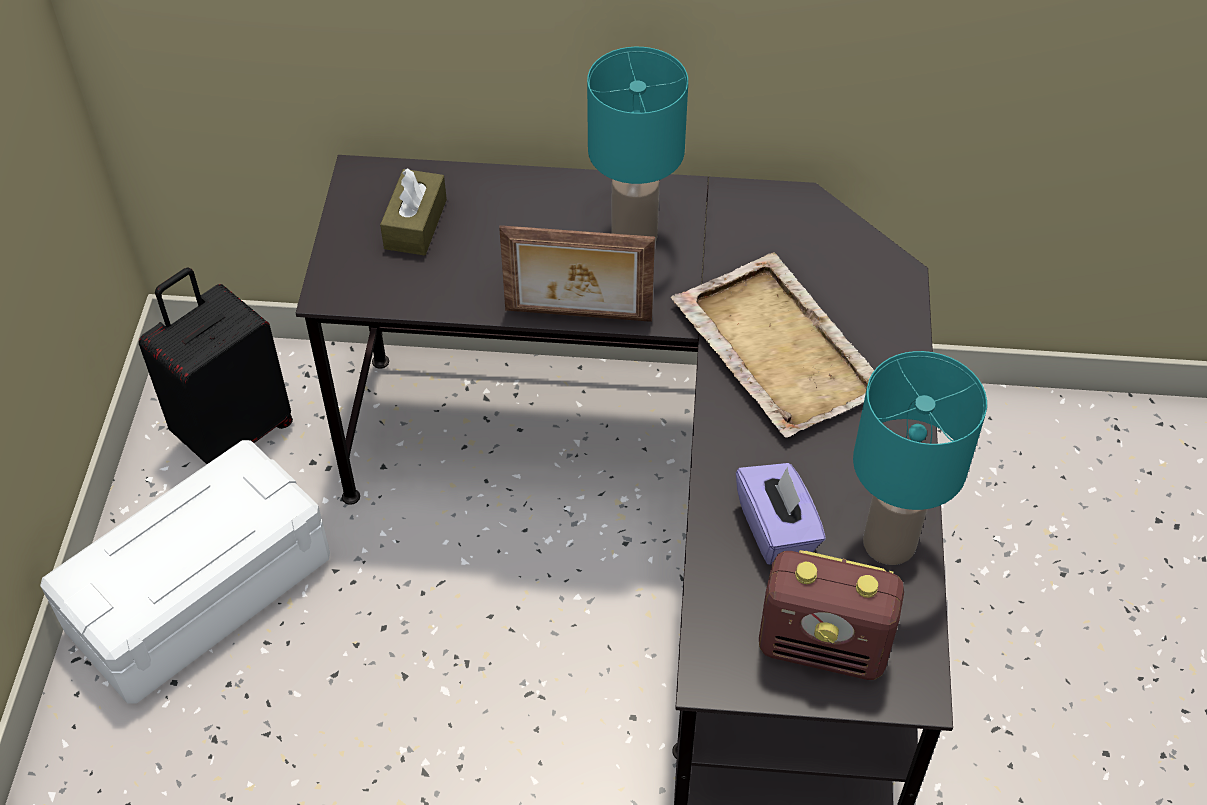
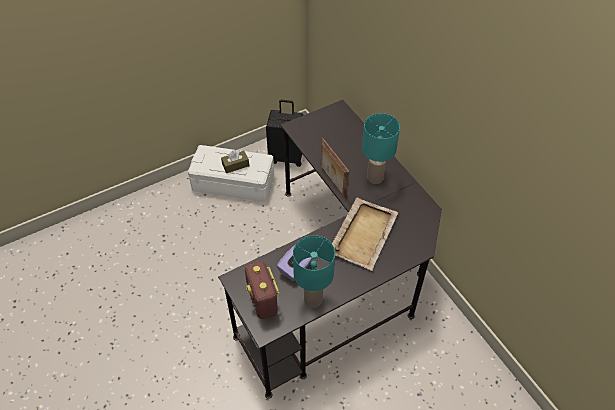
camera: 55 degrees right, 0 degrees up
brown tissue box [380,168,447,255] -> brown tissue box moved to [221,150,249,173]

